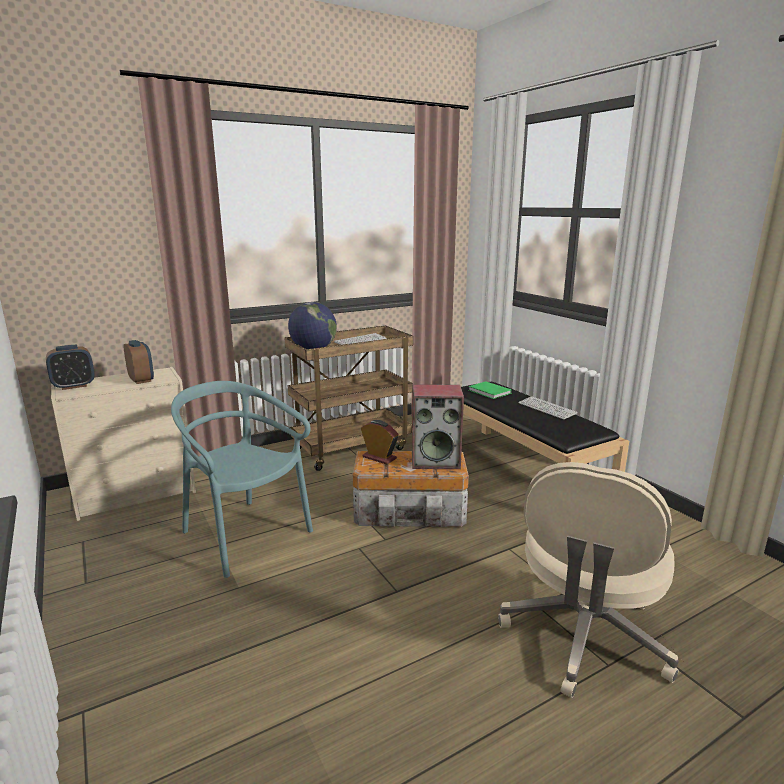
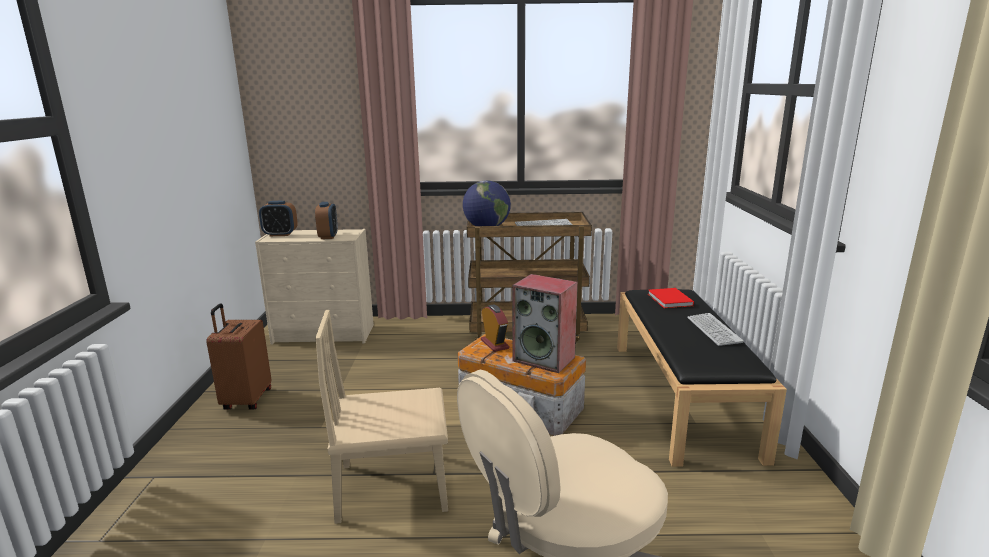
camera: 30 degrees right, 0 degrees up
turquoise chair [171,381,313,578] -> none
green book [468,381,512,399] -> red book [648,288,694,309]
none -> brown suitcase [206,303,271,410]
none -> beige chair [315,310,448,524]

